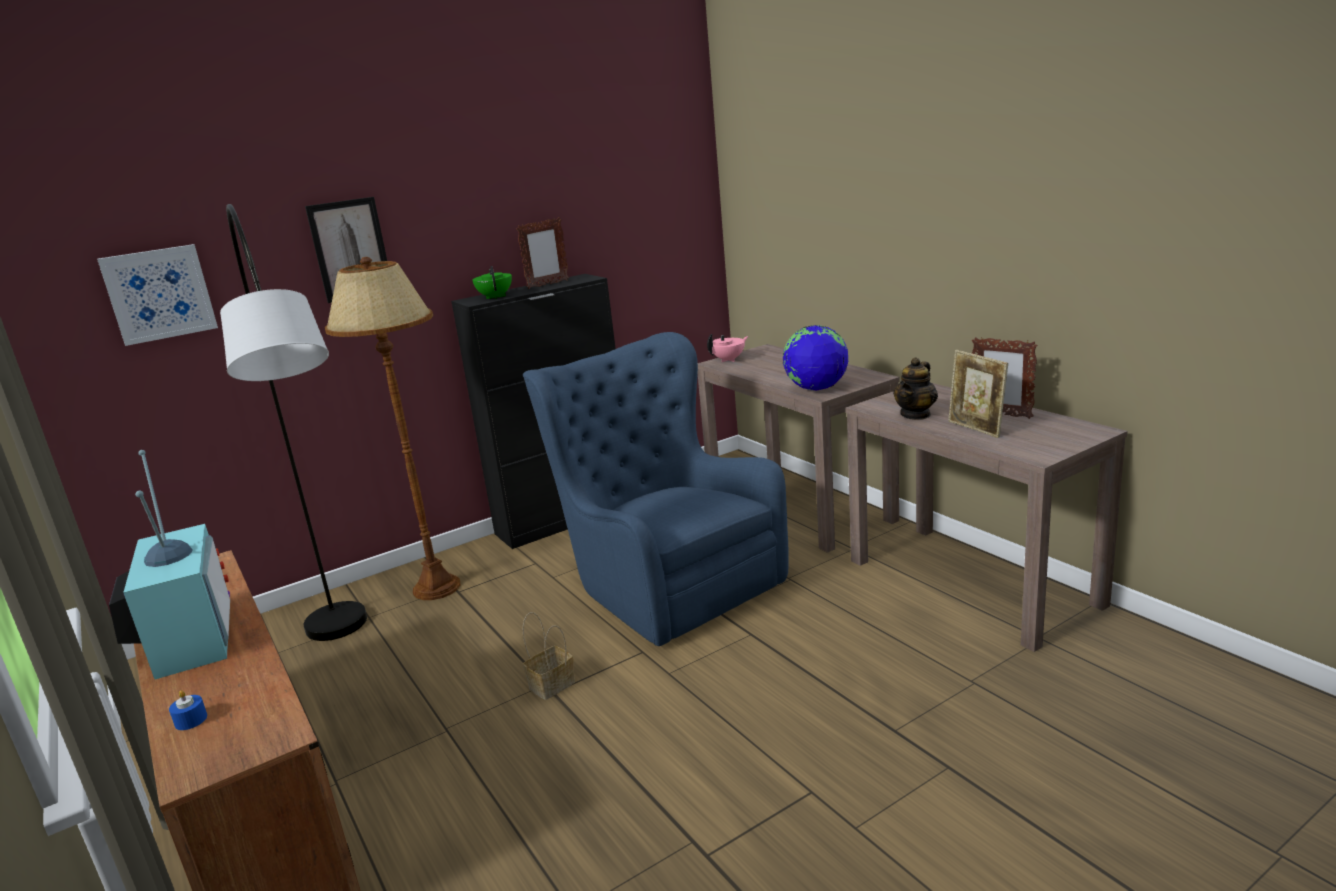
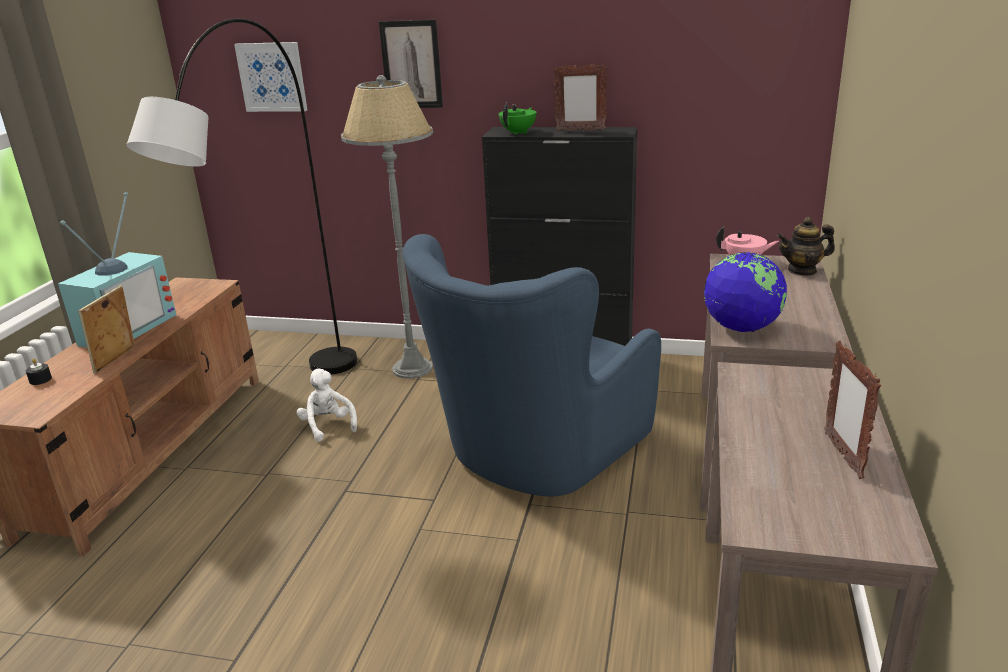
camera: 45 degrees right, 5 degrees up
blue candle [169,690,207,730] -> black candle [26,358,52,385]
brown floor lamp [325,257,460,600] -> grey floor lamp [341,75,433,379]
blue armchair [523,332,789,646] -> blue armchair turned 150 degrees counterclockwise [403,234,661,496]
basket [523,612,575,700] -> none
teapot [893,357,938,420] -> teapot moved to [777,217,835,276]
picture frame [948,350,1008,438] -> picture frame moved to [78,286,135,374]
none -> white plush toy [297,368,357,442]

